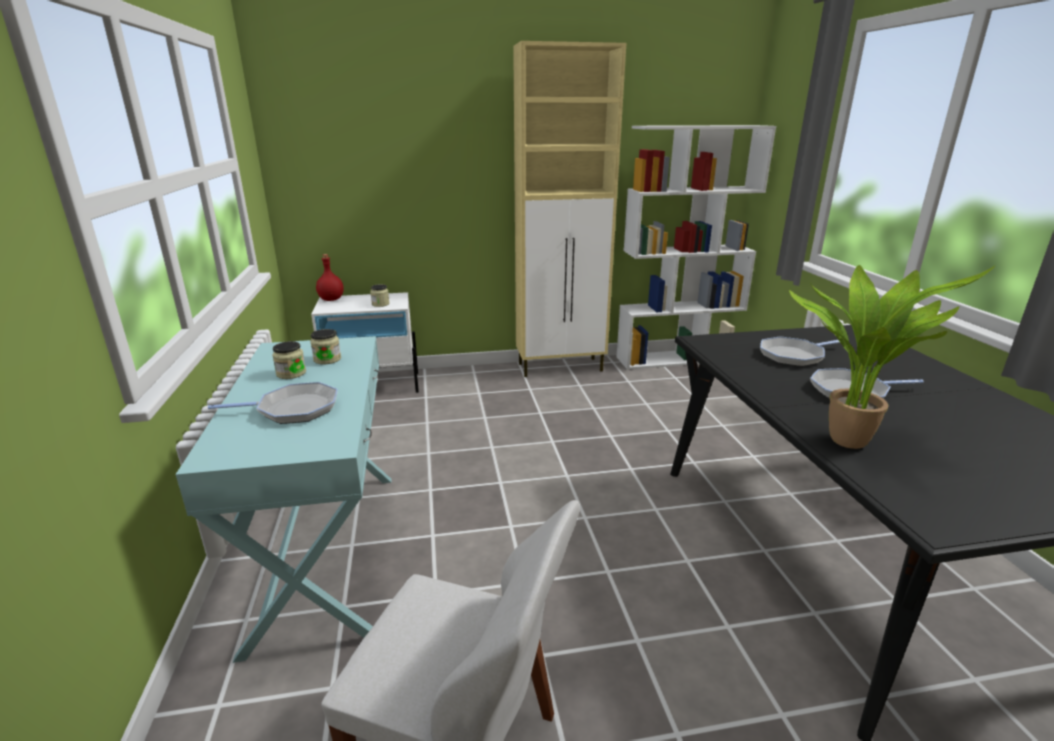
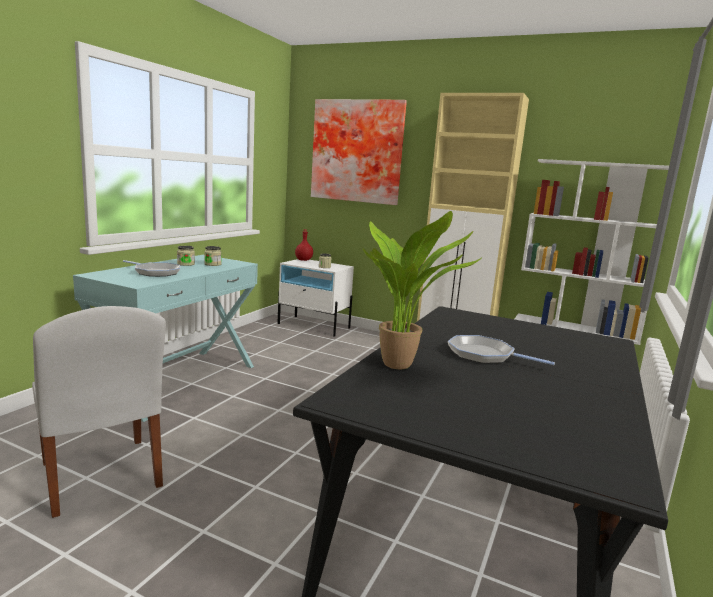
camera: 35 degrees right, 10 degrees down
frying pan [760,336,840,367] -> none
none -> picture [311,99,407,205]

